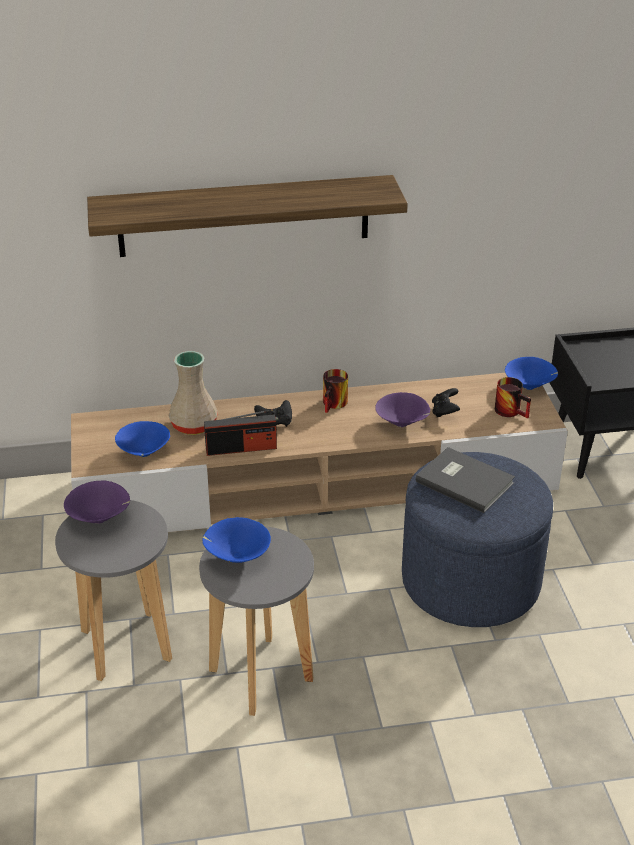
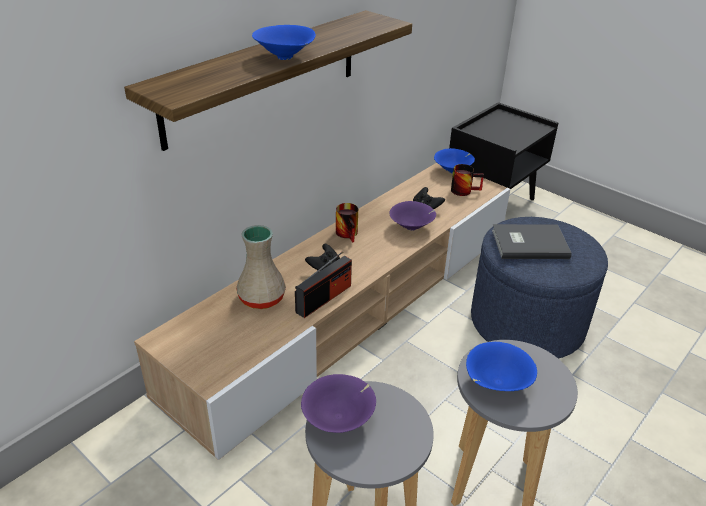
camera: 40 degrees left, 0 degrees up
blue bowl [115,421,170,457] -> blue bowl moved to [252,25,316,60]

